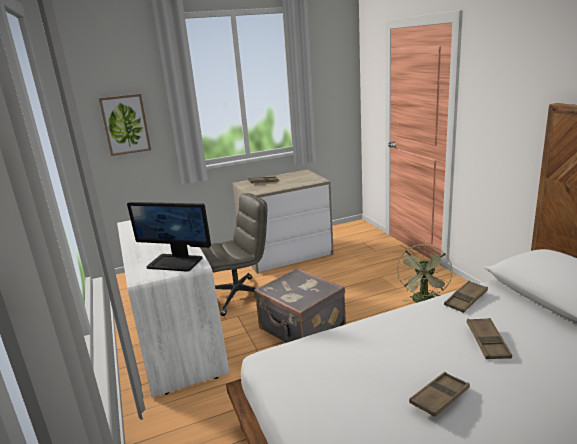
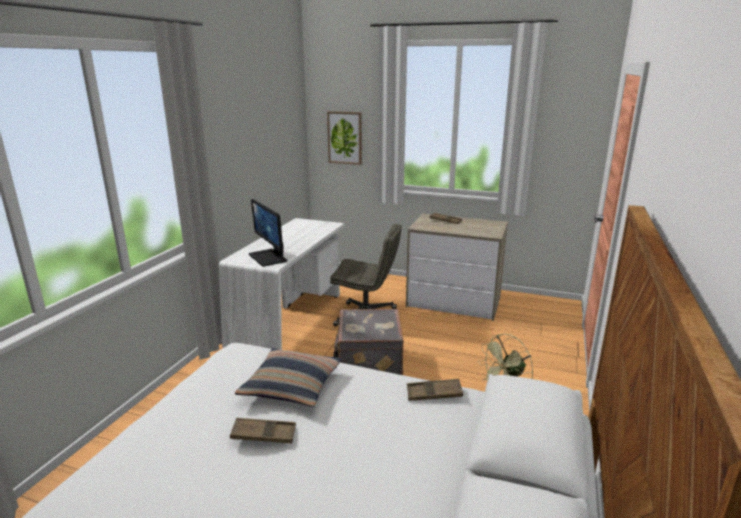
camera: 40 degrees right, 0 degrees up
brown tray [467,318,512,359] -> none
none -> pillow [235,348,342,407]

